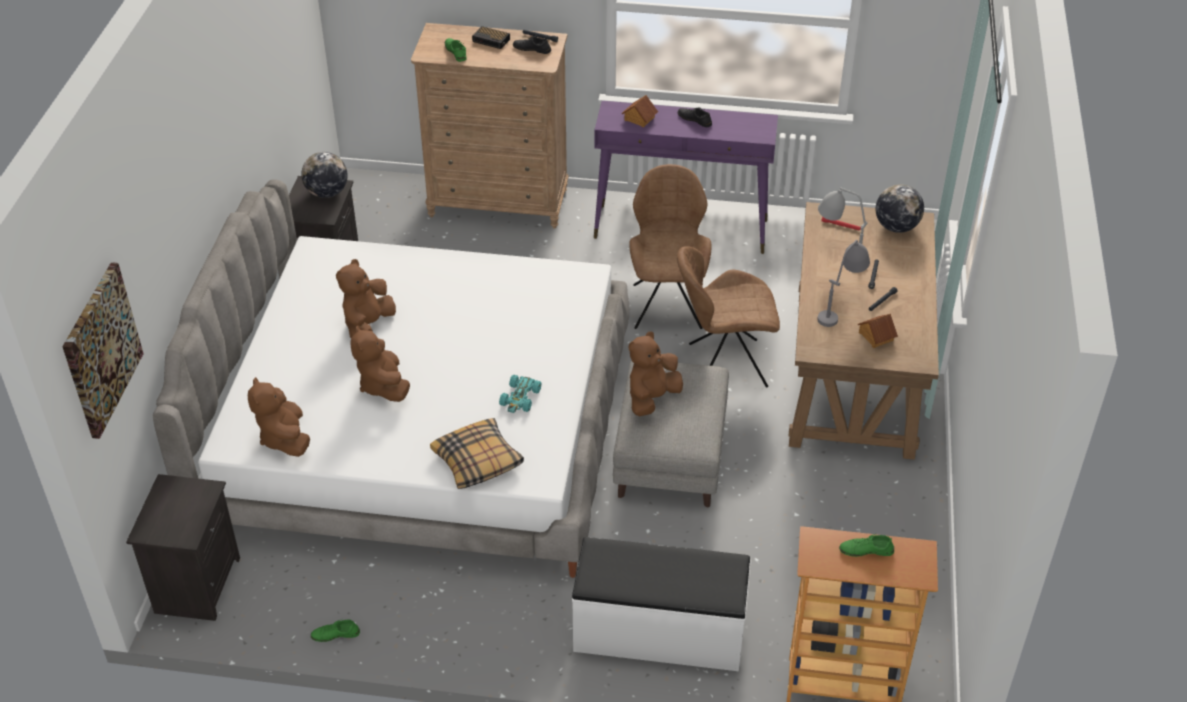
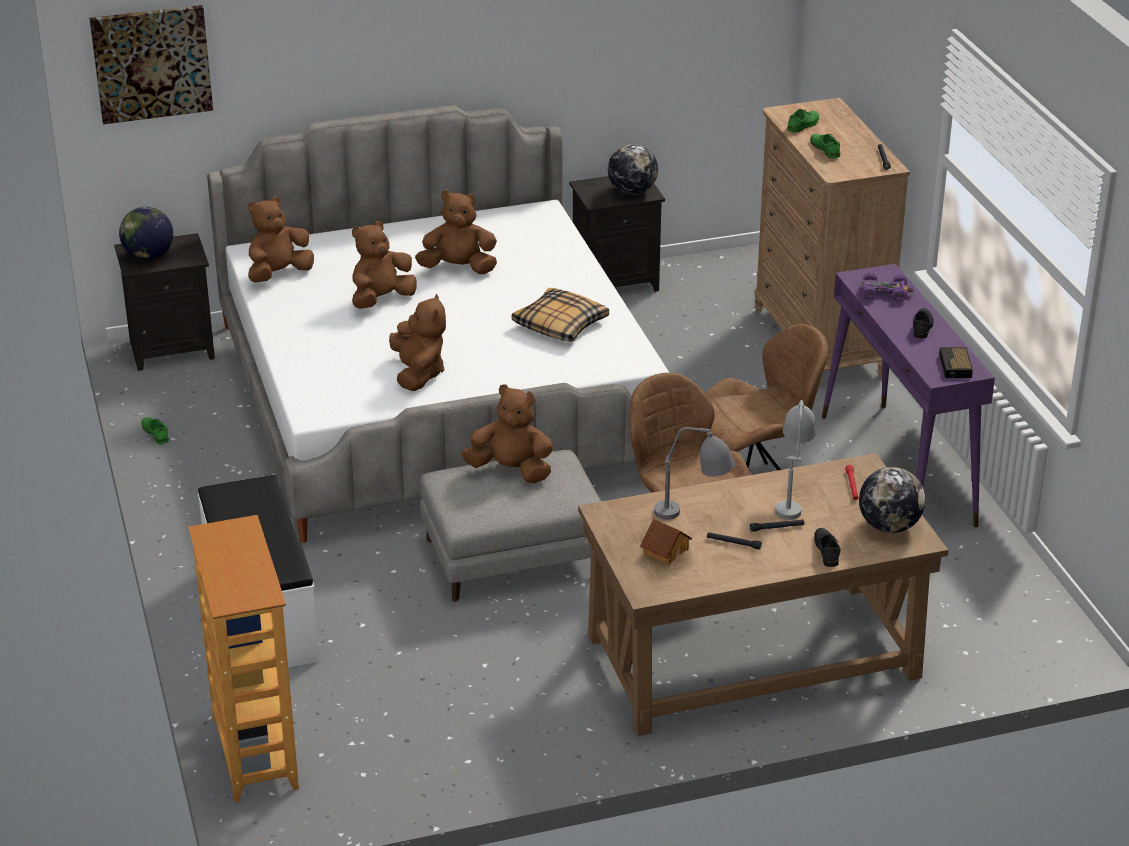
camera: 65 degrees right, 10 degrees down
pillow [430,418,524,489] -> pillow moved to [512,288,609,342]
alarm clock [472,26,510,49] -> alarm clock moved to [939,347,973,378]
turquoise toy car [499,375,541,413] -> brown plush toy [389,294,446,391]
black shoe [513,35,551,54] -> black shoe moved to [814,528,841,567]
toy house [622,95,658,127] -> purple toy car [860,272,915,302]
green shoe [839,533,894,557] -> green shoe moved to [810,134,840,159]
none -> globe [119,207,173,260]

